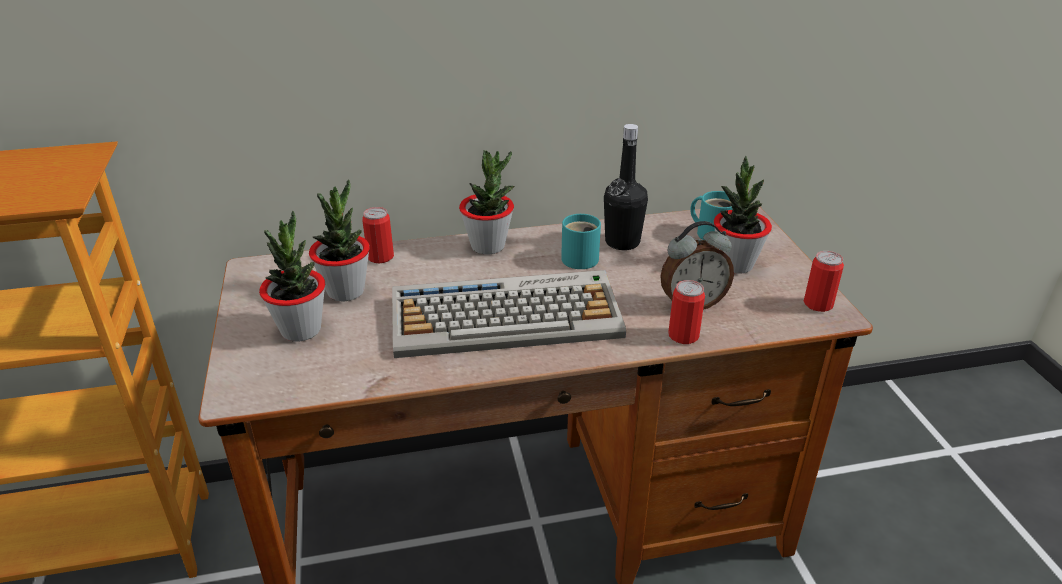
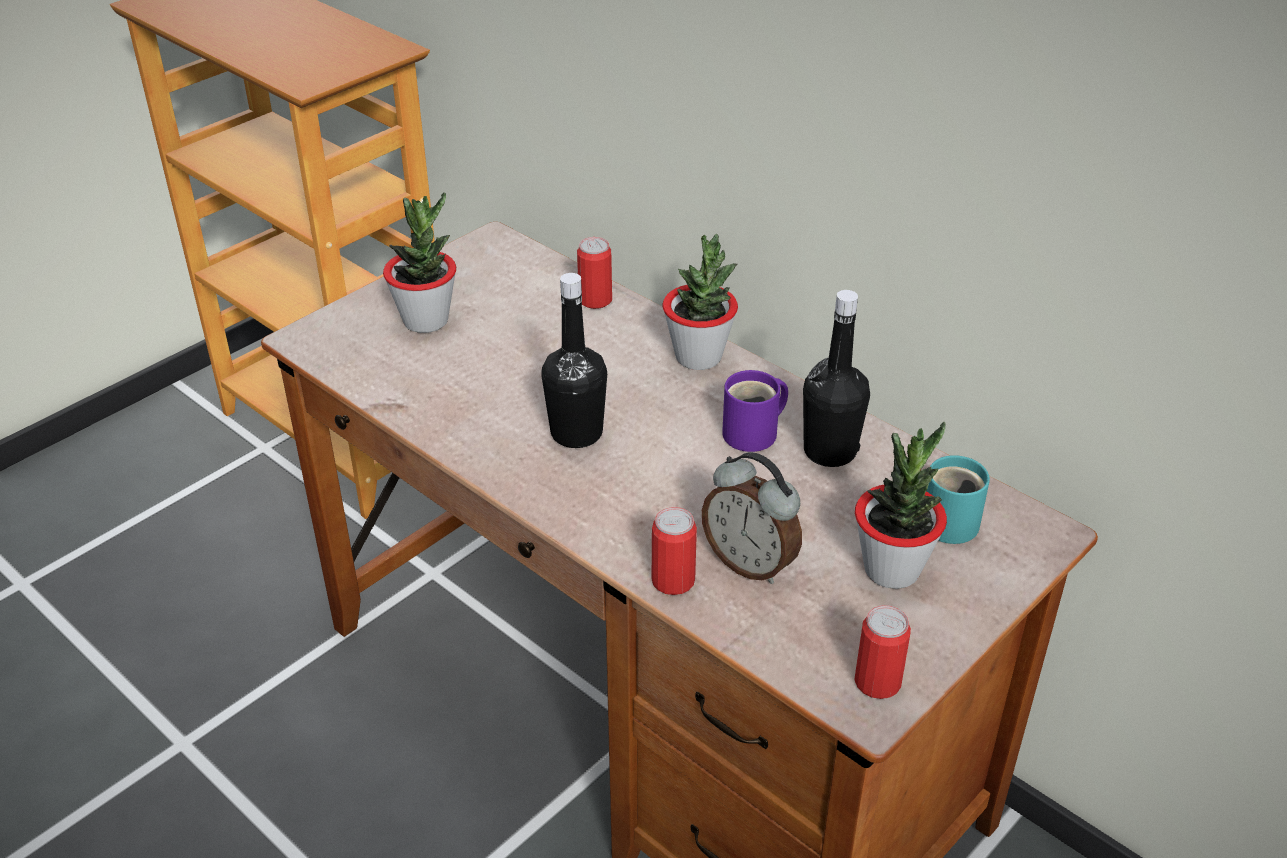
camera: 55 degrees right, 5 degrees up
potted plant [309,179,370,301] -> none
keyboard [392,270,626,358] -> black bottle [542,273,607,448]
turquoise mug [561,214,601,269] -> purple mug [722,370,788,452]

